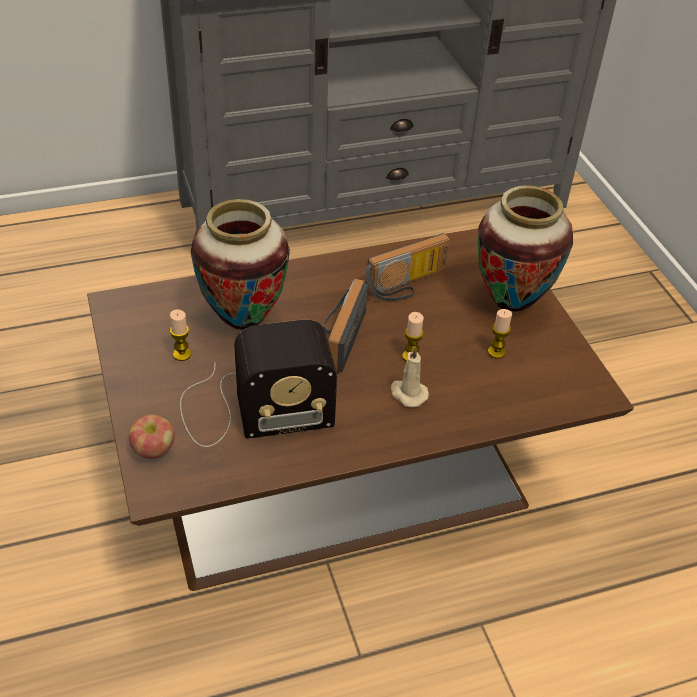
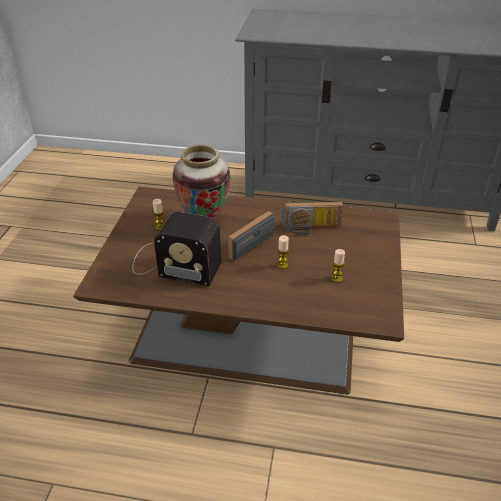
camera: 30 degrees right, 5 degrees down
apple [128,415,175,459] -> none
beige candle [391,346,429,407] -> none
vase [478,185,573,313] -> none

